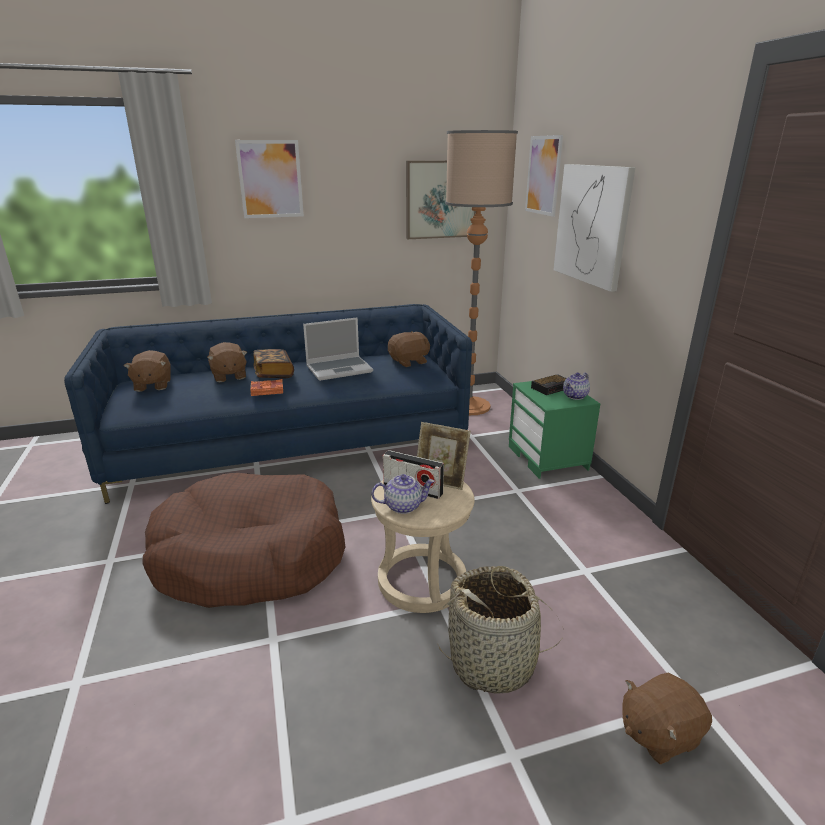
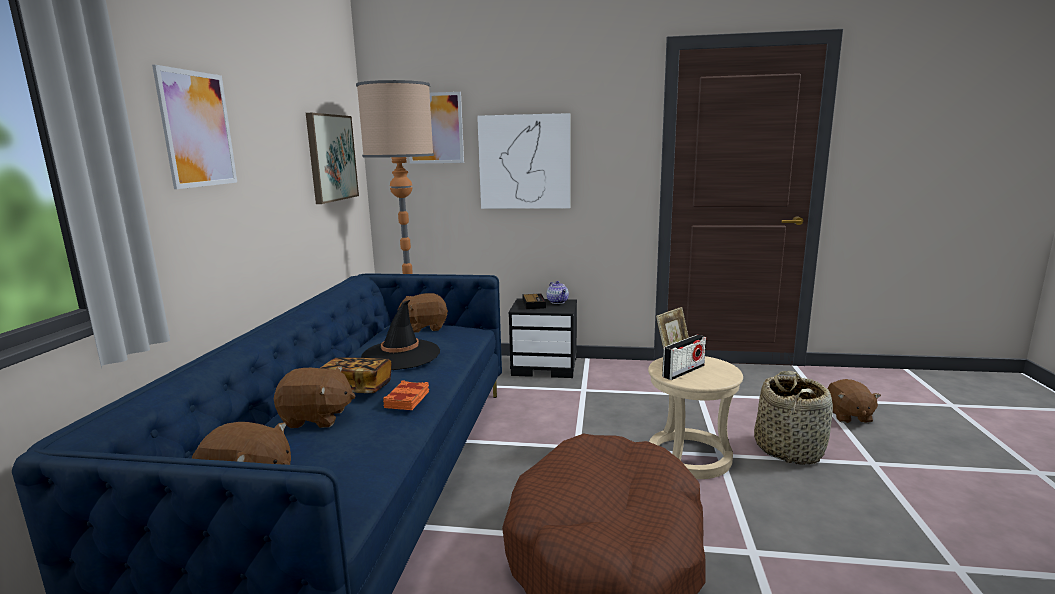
camera: 65 degrees left, 10 degrees down
laptop [303,317,373,381] -> black hat [361,300,440,370]
teapot [371,474,435,514] -> none
brown plush toy [388,331,430,367] -> brown plush toy turned 105 degrees counterclockwise [395,293,448,333]
green nightstand [509,381,600,479] -> black nightstand [508,298,577,378]

